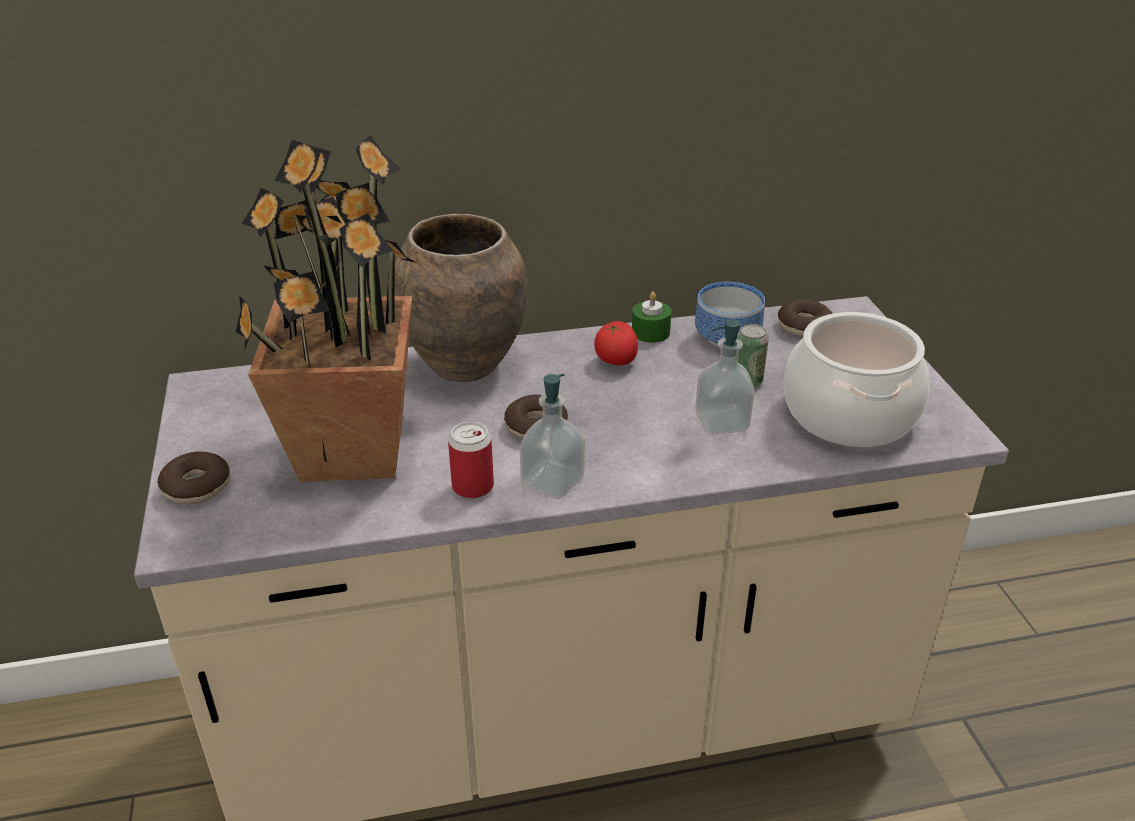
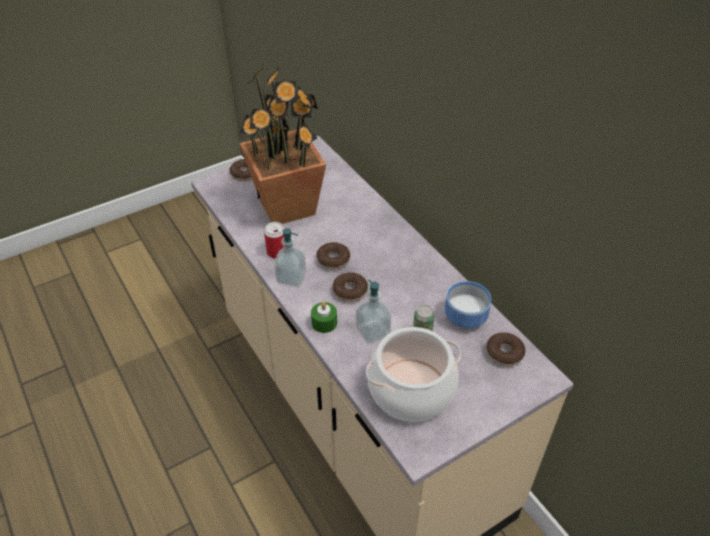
camera: 70 degrees right, 10 degrees up
brown vase [394,214,528,382] -> none
tomato [594,321,638,365] -> none
green candle [632,292,671,343] -> green candle moved to [311,302,337,333]
none -> donut [333,272,368,302]

